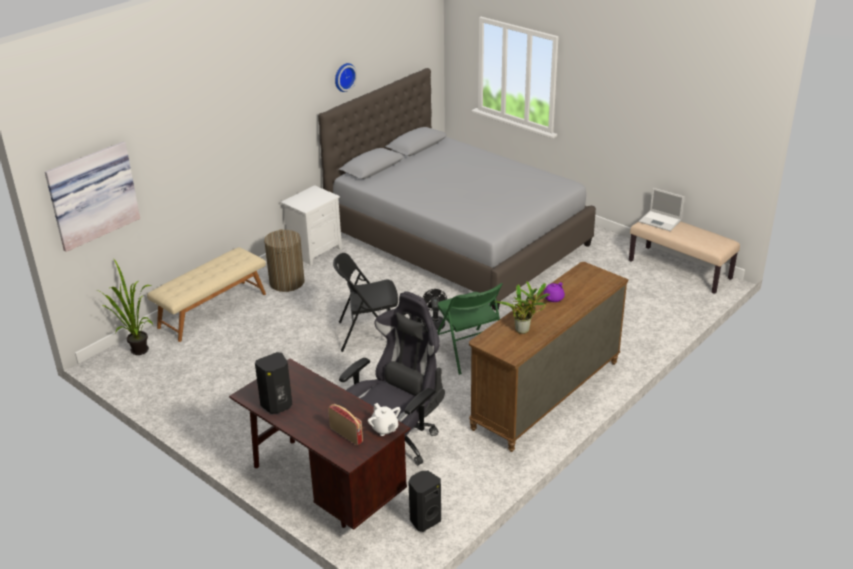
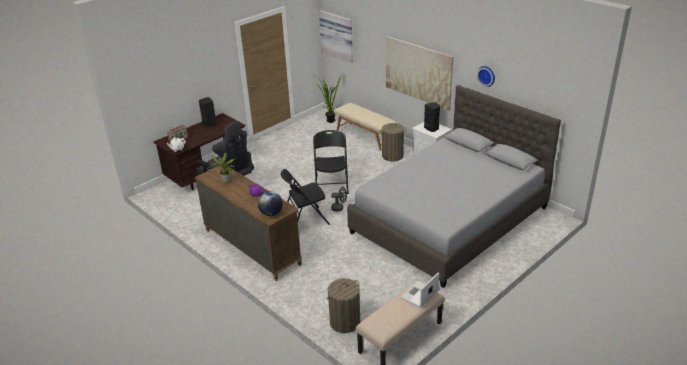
camera: 95 degrees right, 0 degrees up
black speaker [408,471,441,532] -> black speaker moved to [424,102,440,132]
green chair [437,283,503,375] -> black chair [281,169,330,225]
none -> globe [258,191,283,216]
none -> laundry basket [327,278,360,333]
none -> picture [386,36,453,111]

